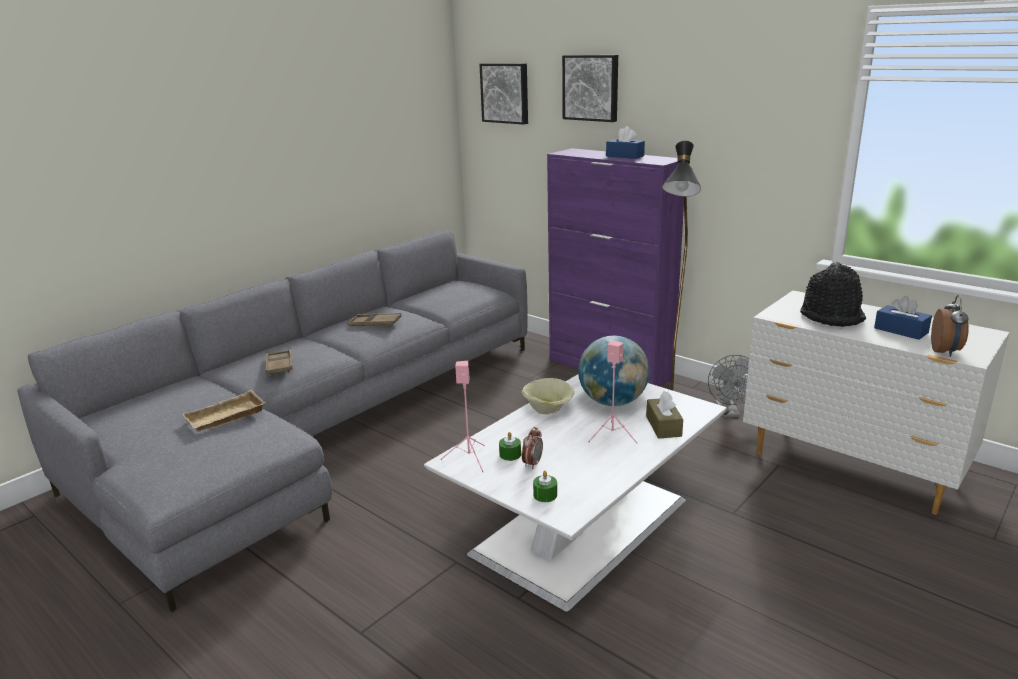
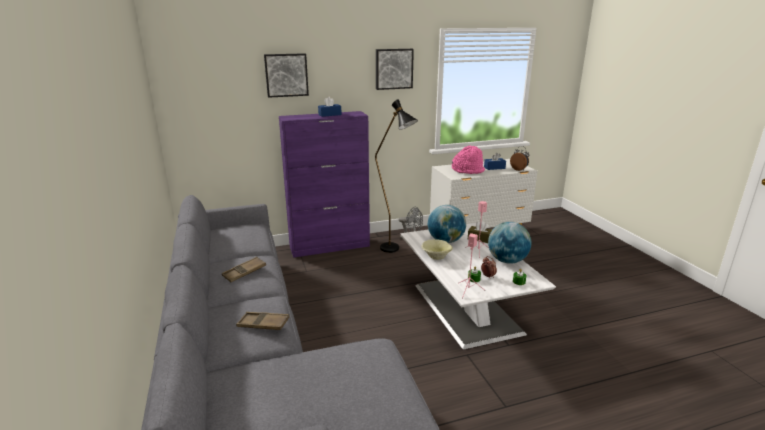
camera: 60 degrees left, 0 degrees up
beige tray [182,390,265,431] -> none
picture [479,63,528,125] -> picture moved to [376,49,414,90]
black hat [800,262,866,327] -> pink hat [452,145,485,174]
none -> globe [488,222,531,264]

